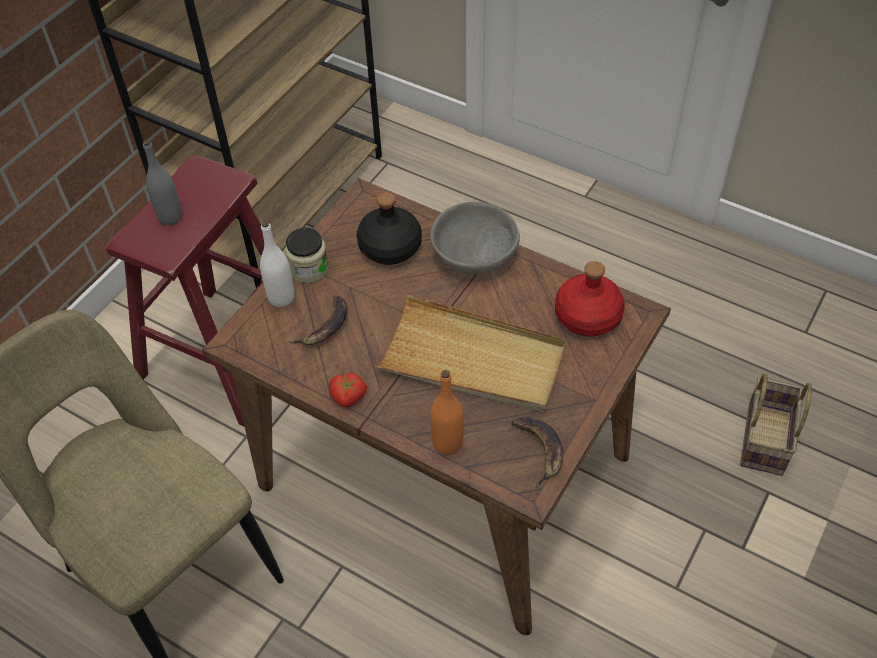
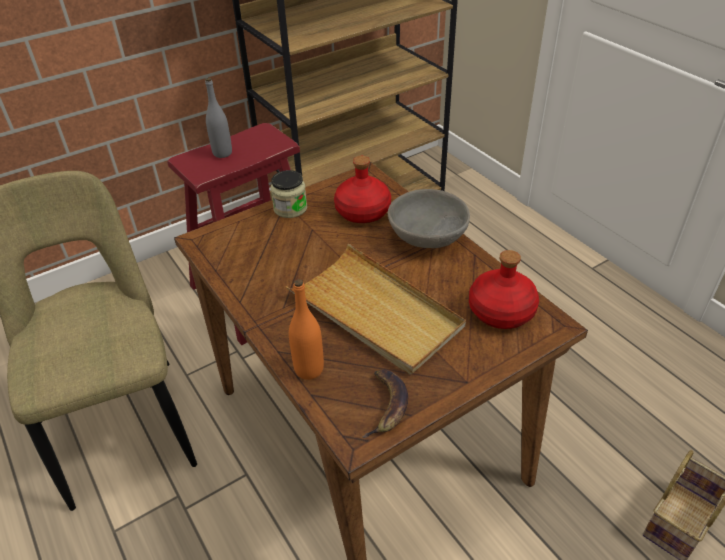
camera: 25 degrees right, 10 degrees down
white bottle [260,221,295,307] -> none
banana [290,296,348,345] -> none
tomato [329,373,367,407] -> none
black bottle [357,192,422,265] -> red bottle [334,156,391,223]

